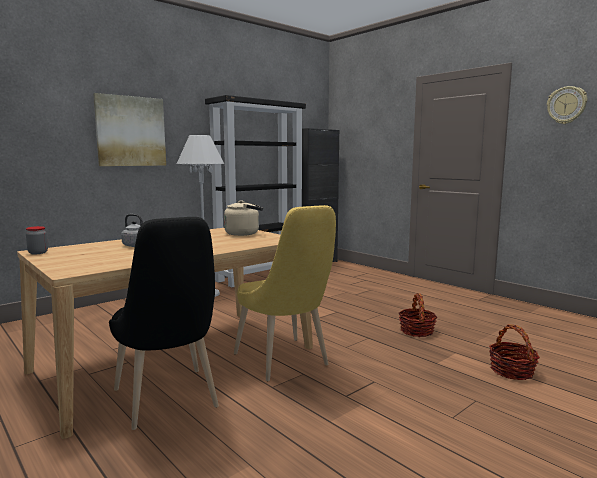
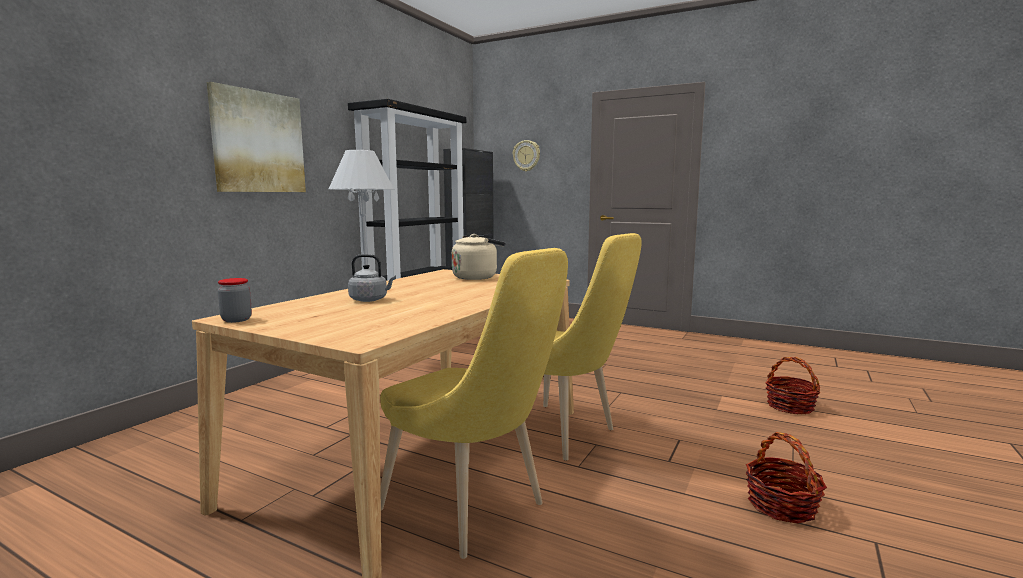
camera: 20 degrees left, 0 degrees up
black chair [109,217,219,430] -> yellow chair [380,248,568,559]
basket [399,293,437,337] -> basket moved to [746,432,827,524]
wall clock [547,86,587,124] -> wall clock moved to [513,140,540,172]

